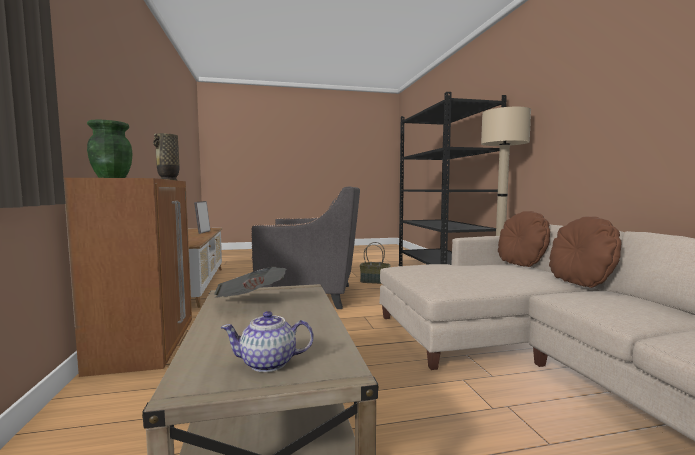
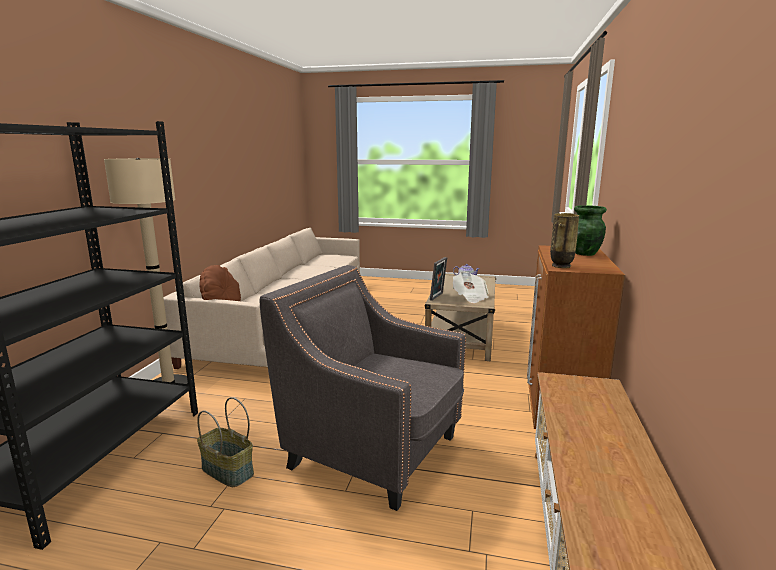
camera: 155 degrees left, 10 degrees up
picture frame [194,201,211,234] -> picture frame moved to [430,257,447,301]
brown pillow [549,216,622,288] -> none

